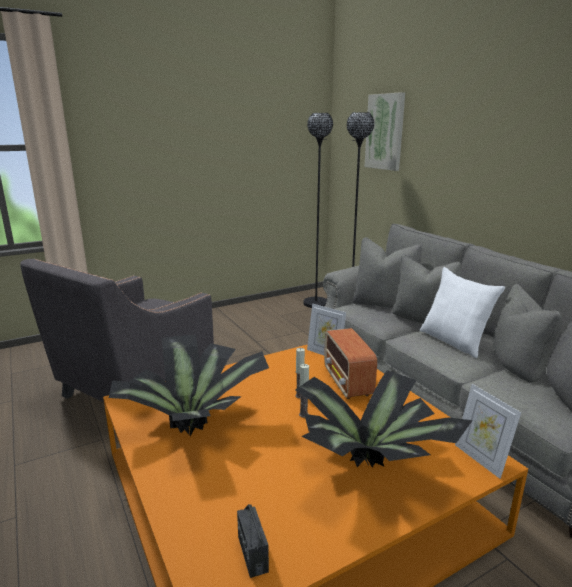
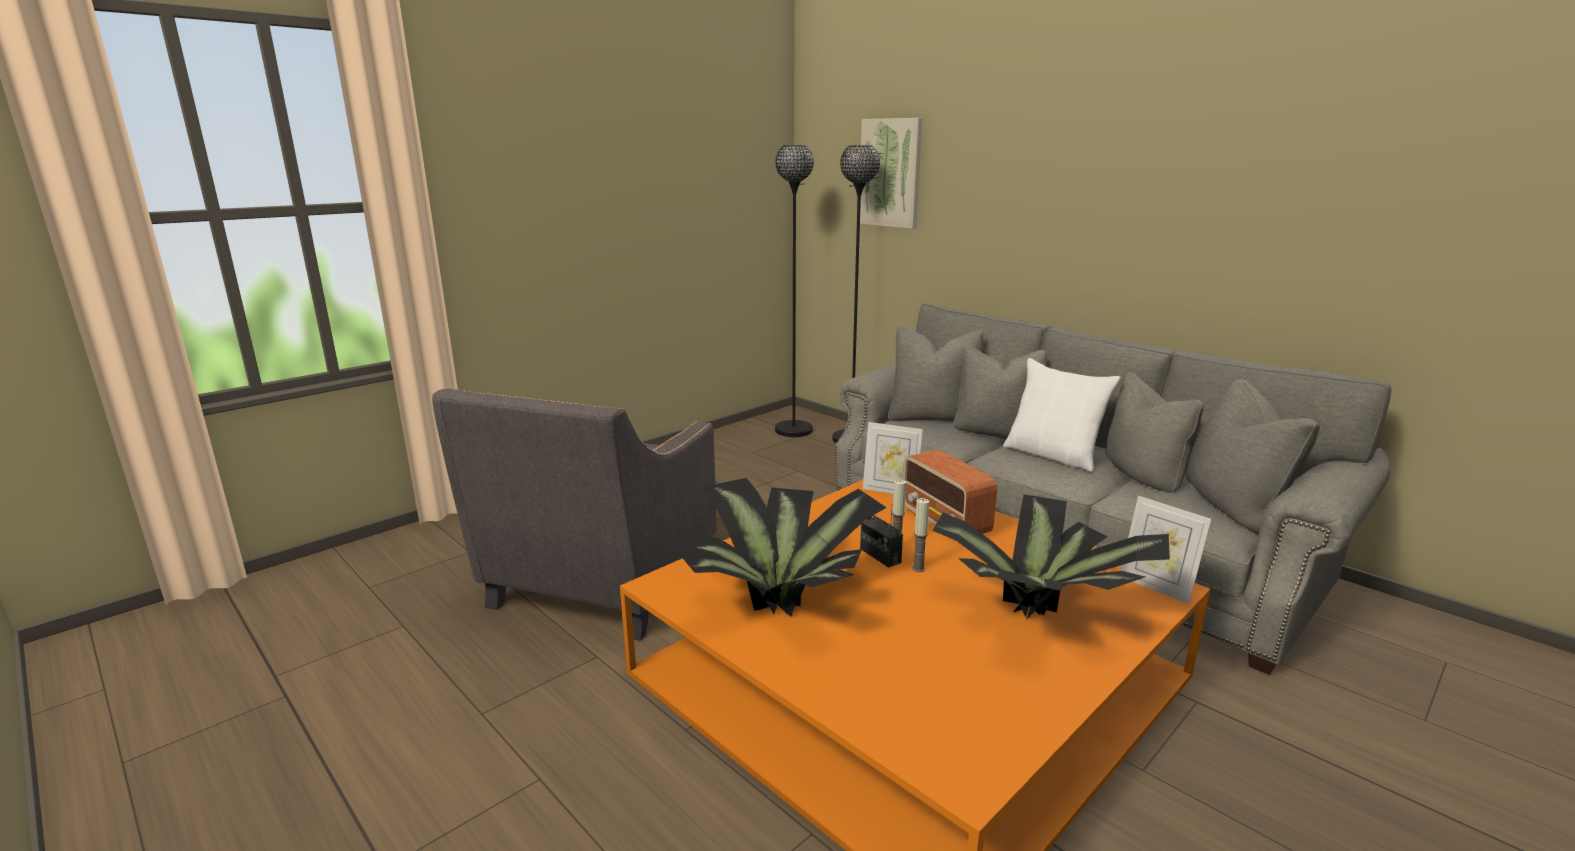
camera: 15 degrees left, 0 degrees up
radio [237,504,269,578] -> radio moved to [860,509,903,568]

